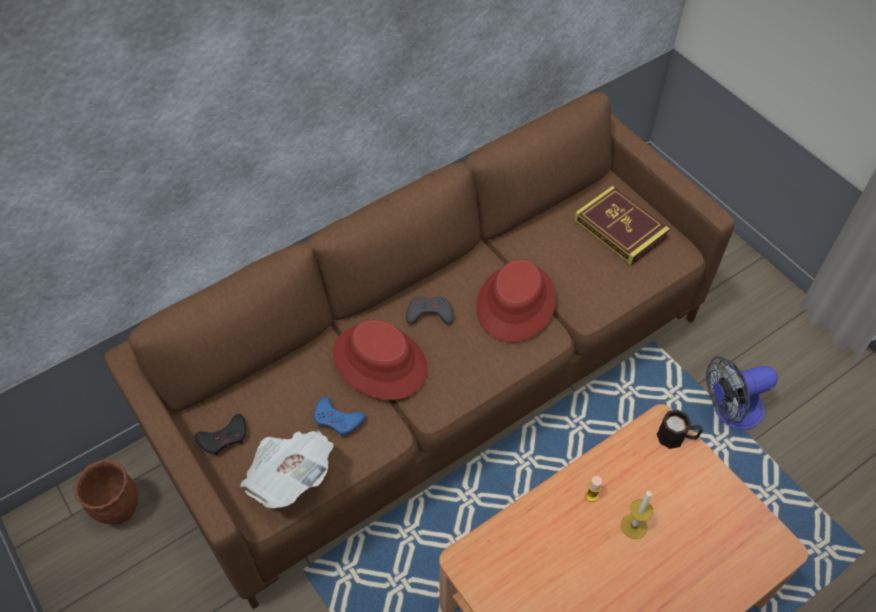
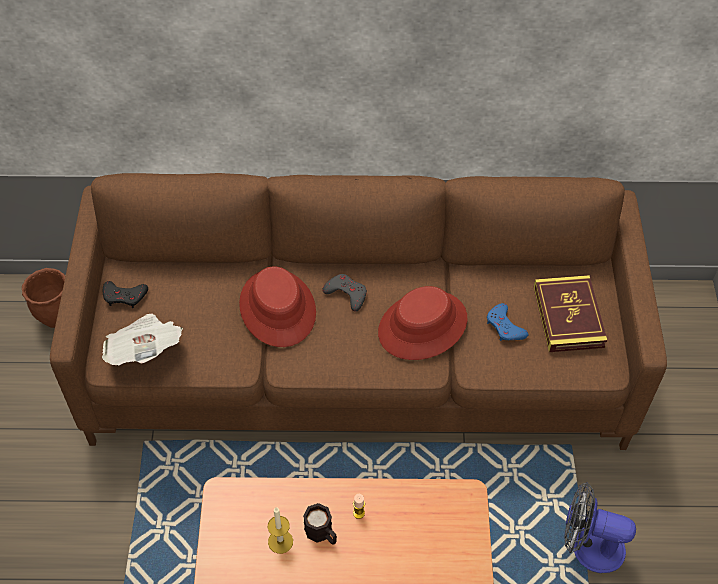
camera: 35 degrees right, 0 degrees up
blue game controller [314,397,365,437] -> blue game controller moved to [487,303,528,341]
candle [621,490,653,539] -> candle moved to [268,507,293,554]
black mug [657,410,703,449] -> black mug moved to [303,503,337,545]

